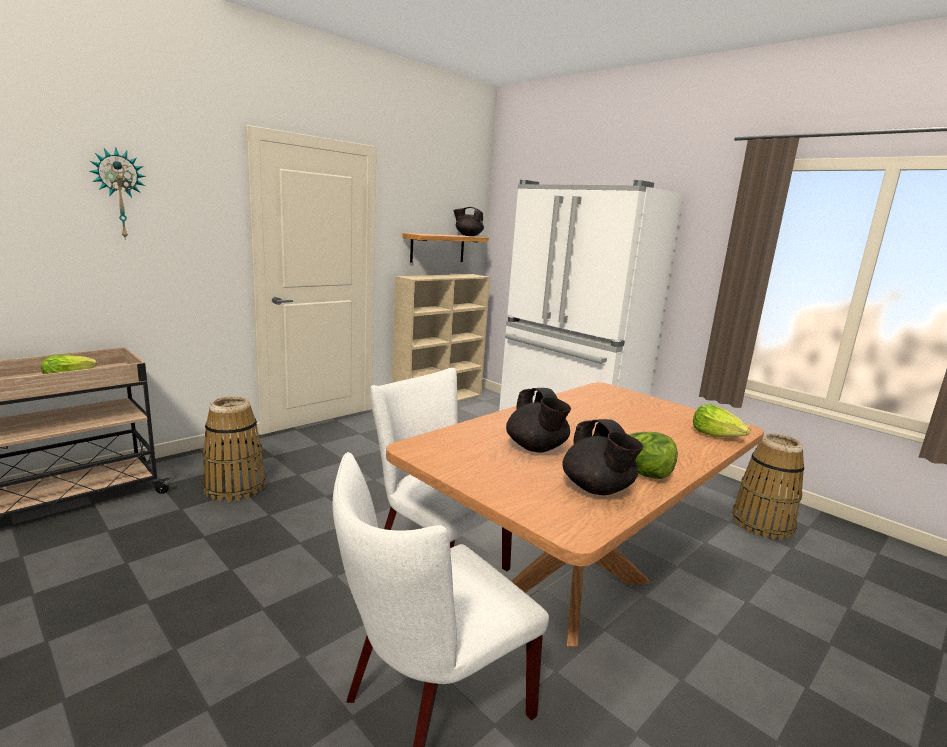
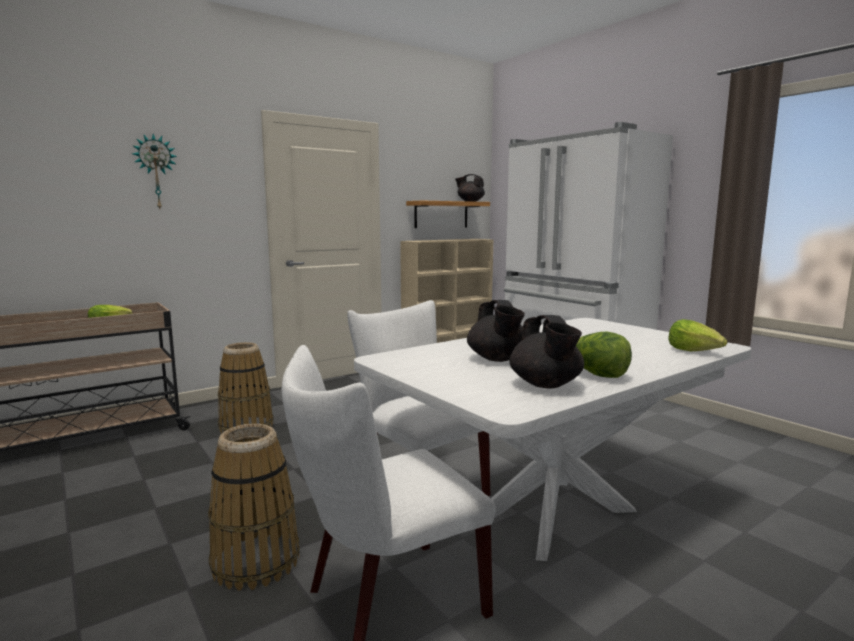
camera: 10 degrees right, 5 degrees down
brown dining table [386,382,764,646] -> white dining table [354,318,751,561]
basket [732,434,804,540] -> basket moved to [208,424,300,591]

